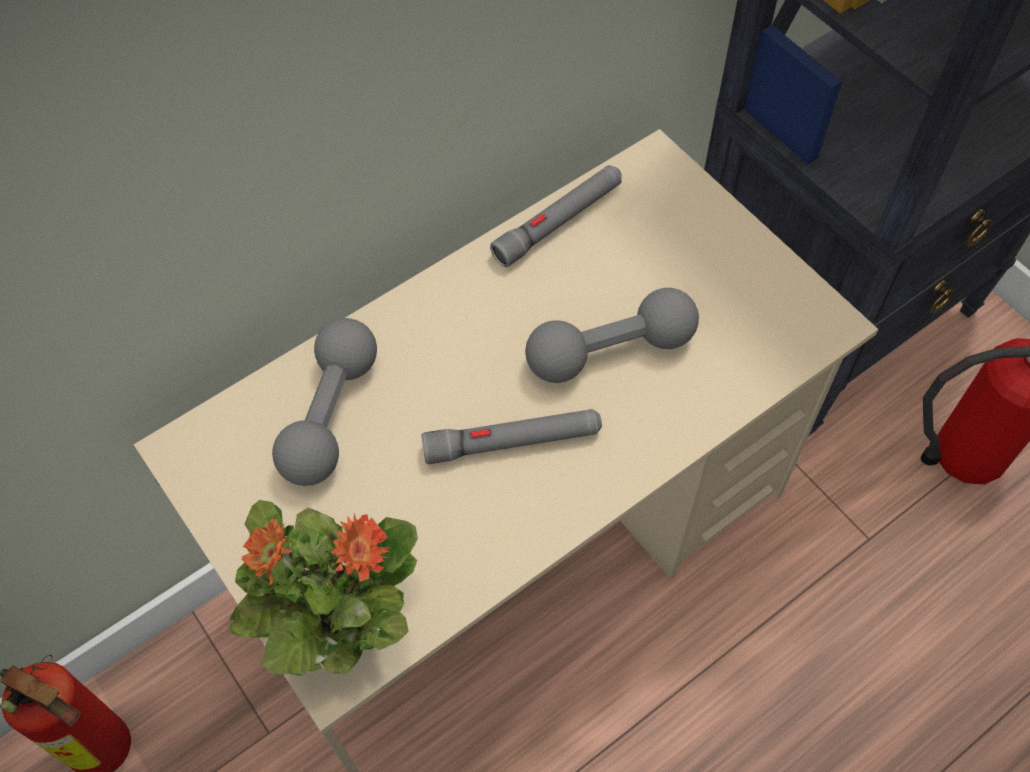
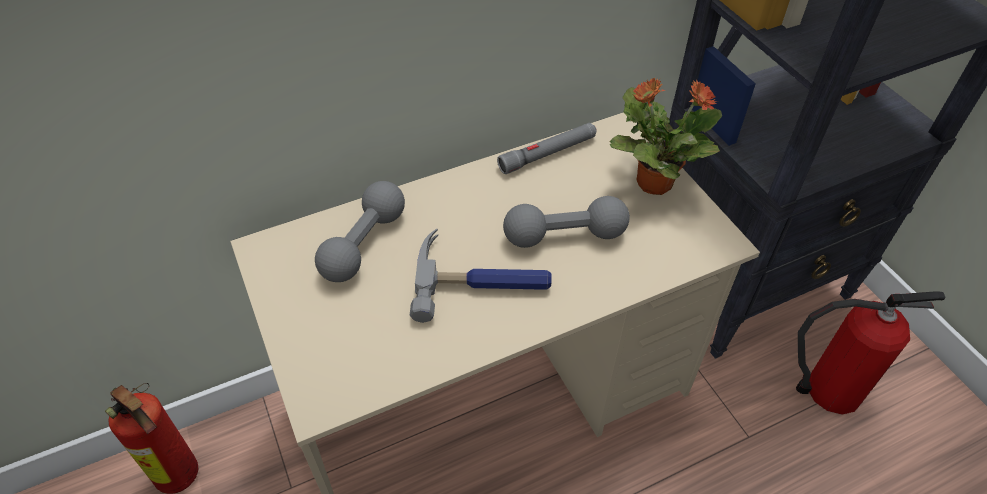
camera: 10 degrees right, 10 degrees down
potted plant [229,500,418,676] -> potted plant moved to [609,78,722,195]
grey flashlight [422,409,602,464] -> hammer [410,229,552,323]

